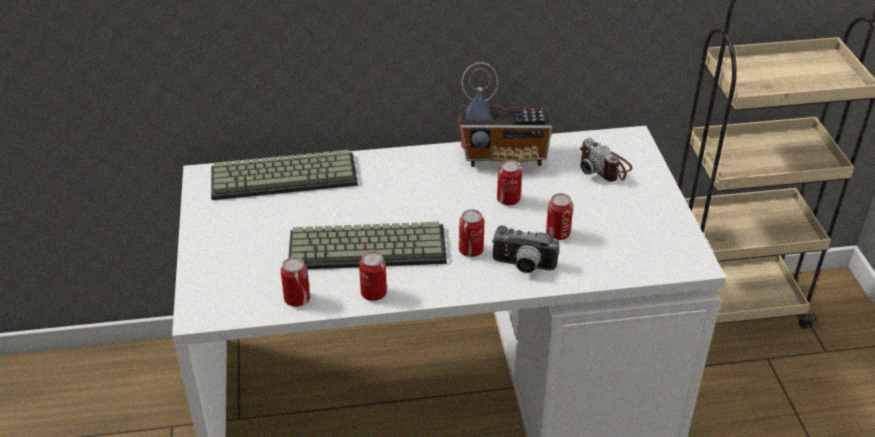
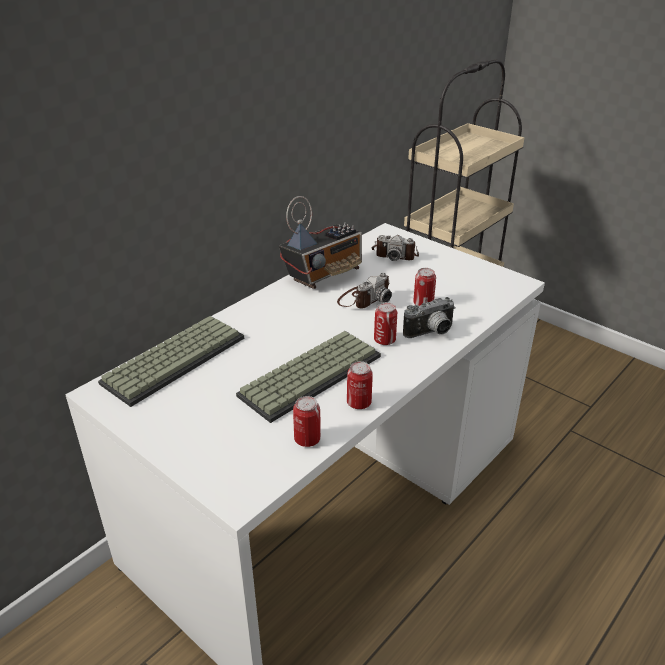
camera: 40 degrees left, 5 degrees down
can [497,160,522,205] -> camera [337,273,392,309]

